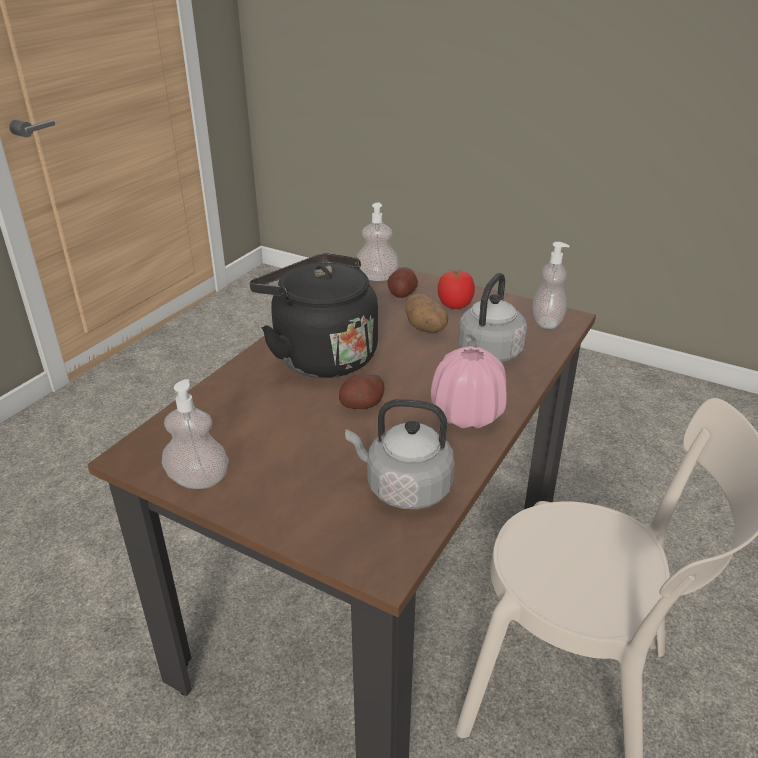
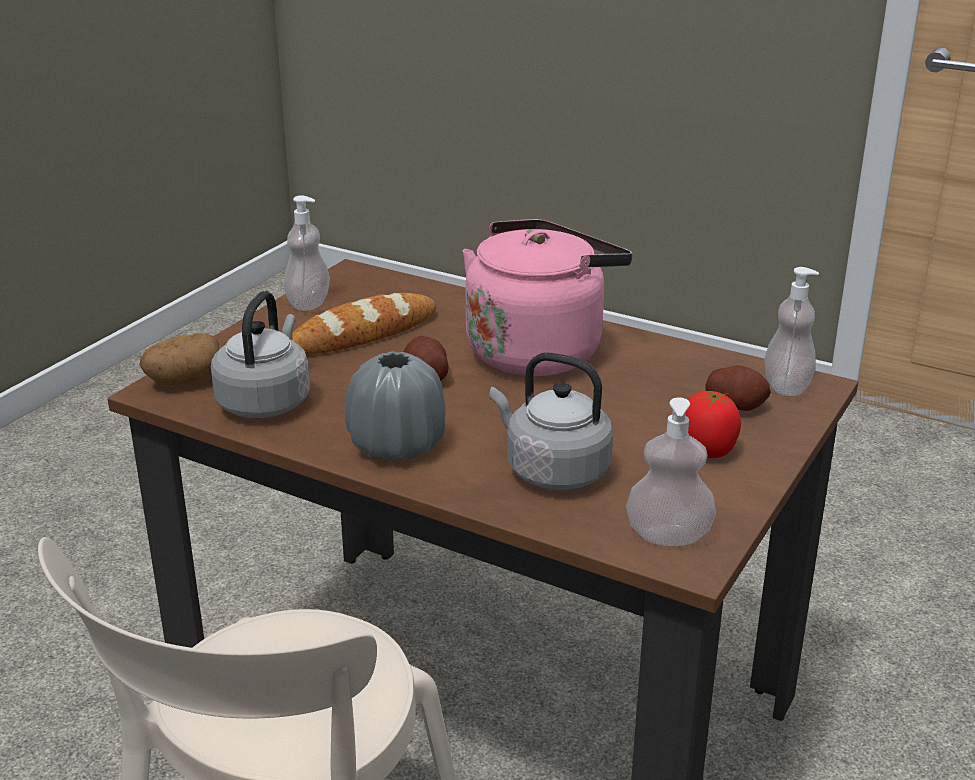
camera: 90 degrees right, 5 degrees down
black kettle [249,253,378,378] -> pink kettle [463,219,632,376]
potato [405,294,448,333] -> potato moved to [139,333,219,386]
pink vase [431,346,507,429] -> grey vase [344,351,445,461]
none -> bread [292,293,436,355]

